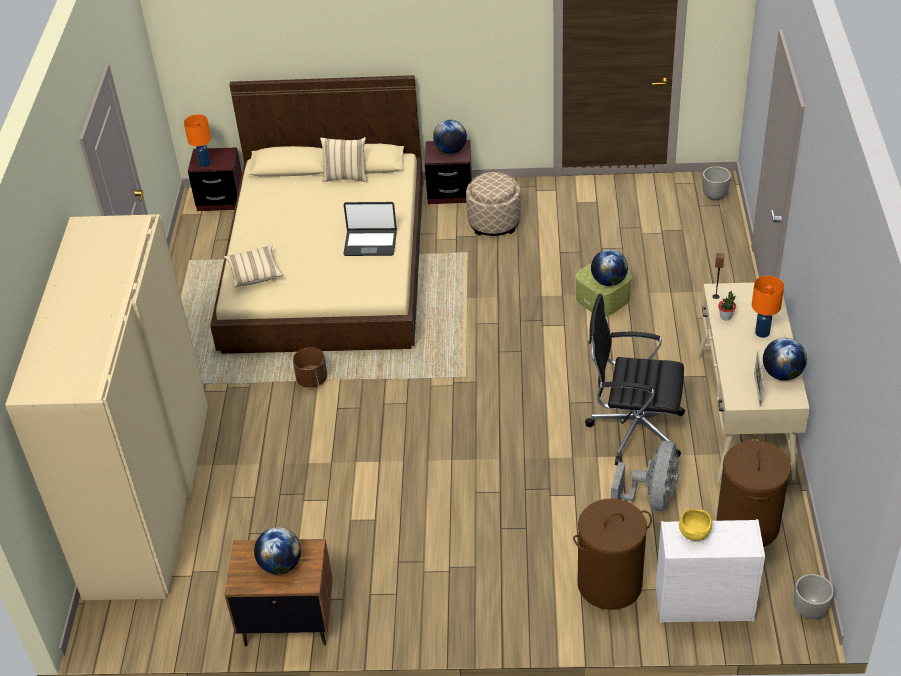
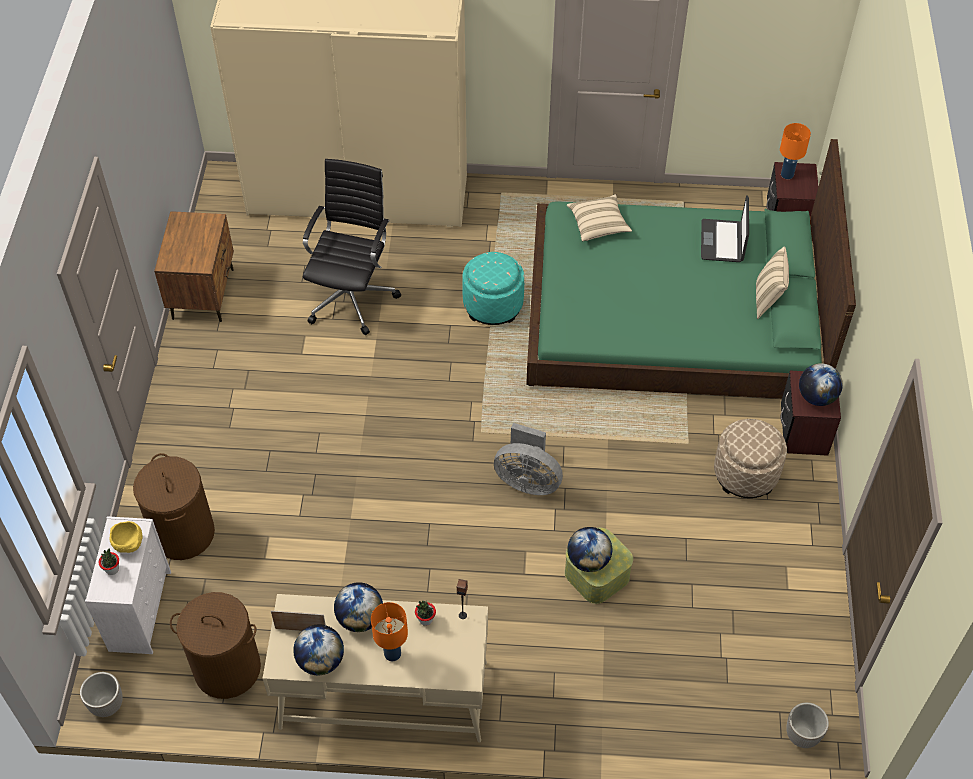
camera: 90 degrees right, 10 degrees up
beige bed [210,75,424,354] -> green bed [526,139,856,399]
globe [254,527,301,574] -> globe moved to [334,582,383,632]
brown planter [293,347,327,388] -> turquoise ottoman [462,252,524,325]
laptop [343,202,397,256] -> laptop moved to [701,195,749,262]
black office chair [585,294,685,465] -> black office chair moved to [303,159,401,335]
grey fan [611,441,679,511] -> grey fan moved to [494,423,563,495]
none -> potted plant [99,548,119,575]

